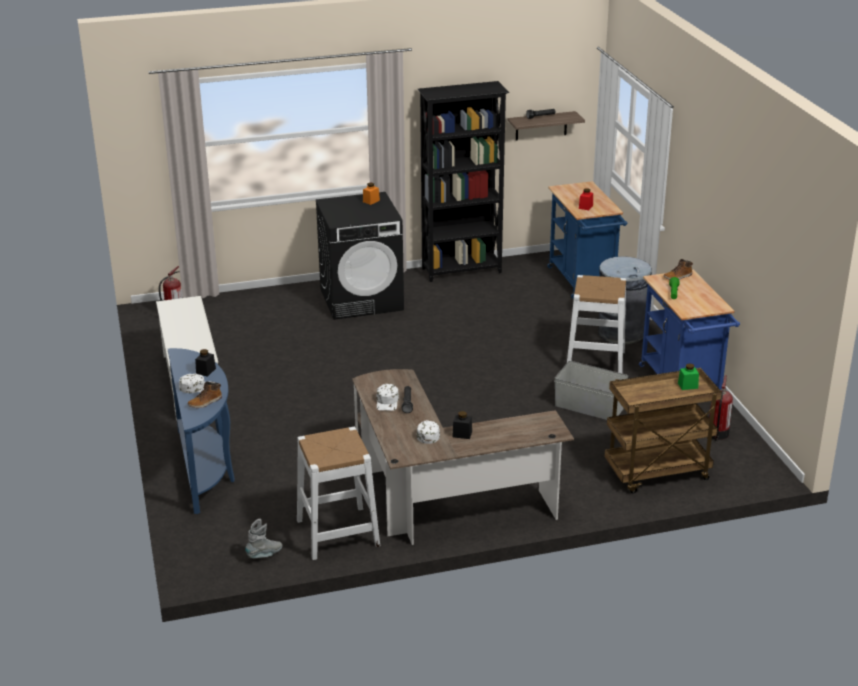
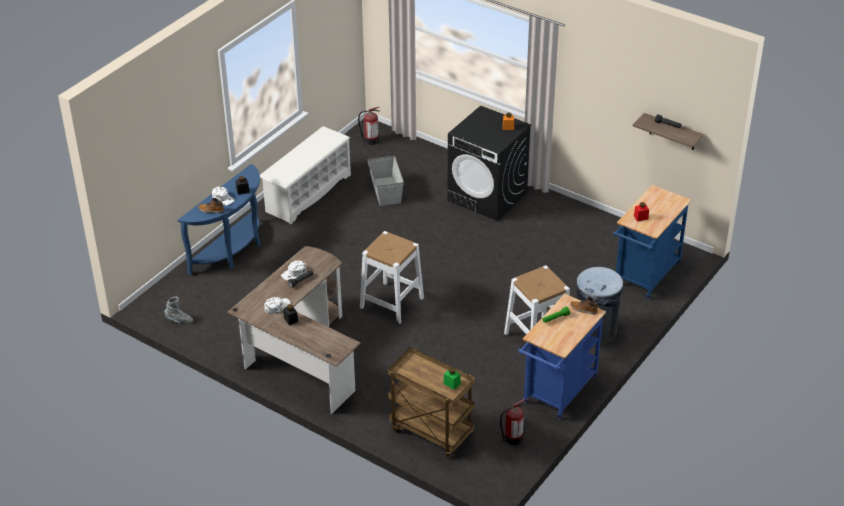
camera: 50 degrees right, 10 degrees up
white stool [297,427,380,560] -> white stool moved to [360,231,424,325]
black bookcase [418,81,509,282] -> none
grey storage box [554,361,628,420] -> grey storage box moved to [368,156,404,206]

